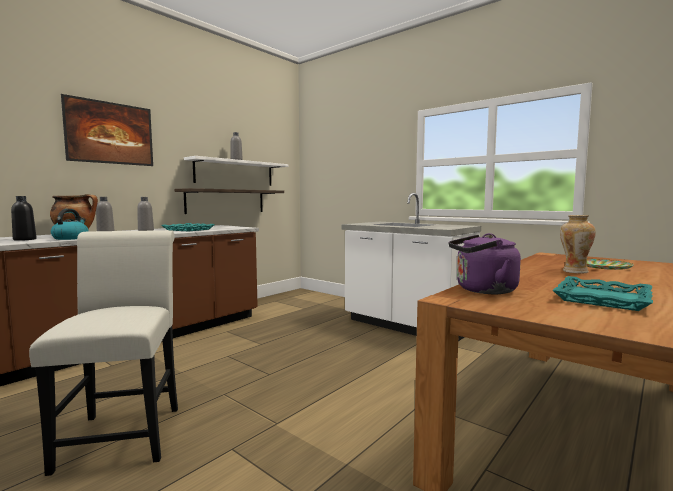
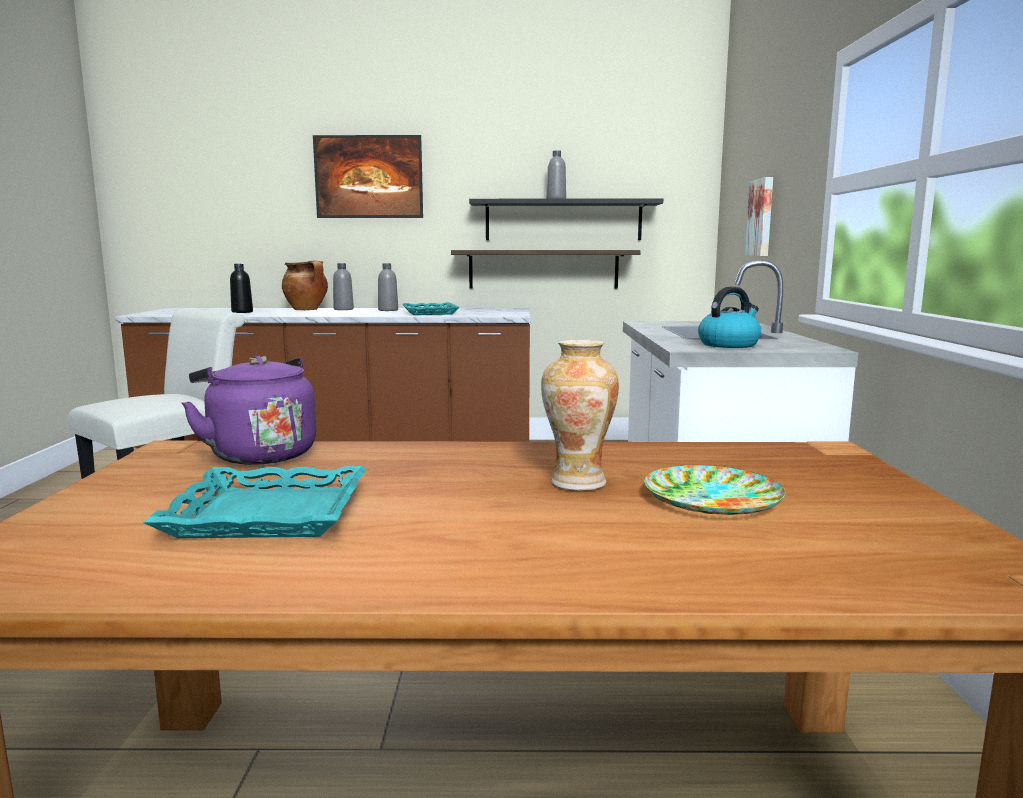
camera: 50 degrees right, 5 degrees up
kettle [51,209,88,240] -> kettle moved to [698,287,761,348]
white shelf [184,156,289,186] -> black shelf [469,199,663,240]
none -> picture [745,177,773,256]

